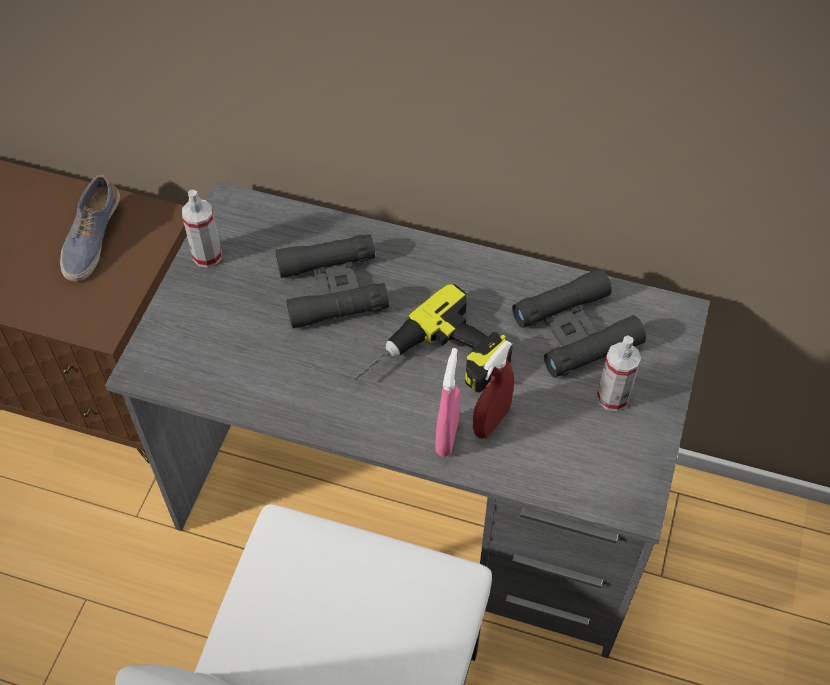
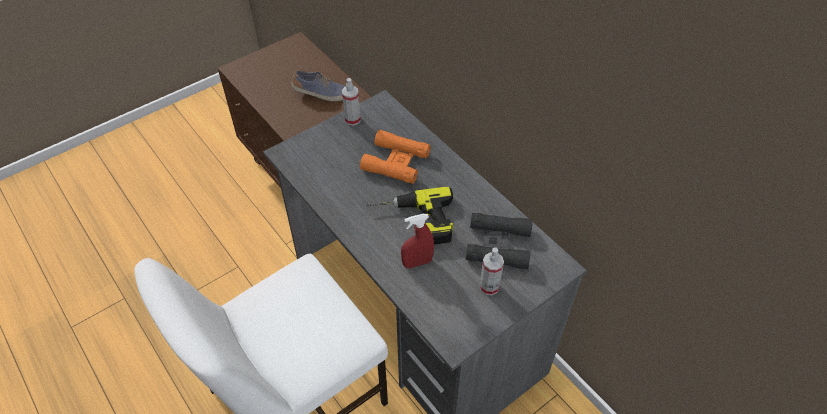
camera: 35 degrees right, 5 degrees down
shoe [60,175,120,282] -> shoe turned 135 degrees counterclockwise [291,70,346,101]
black binoculars [275,234,389,328] -> orange binoculars [360,130,431,184]
pink spray bottle [435,348,461,457] -> none

